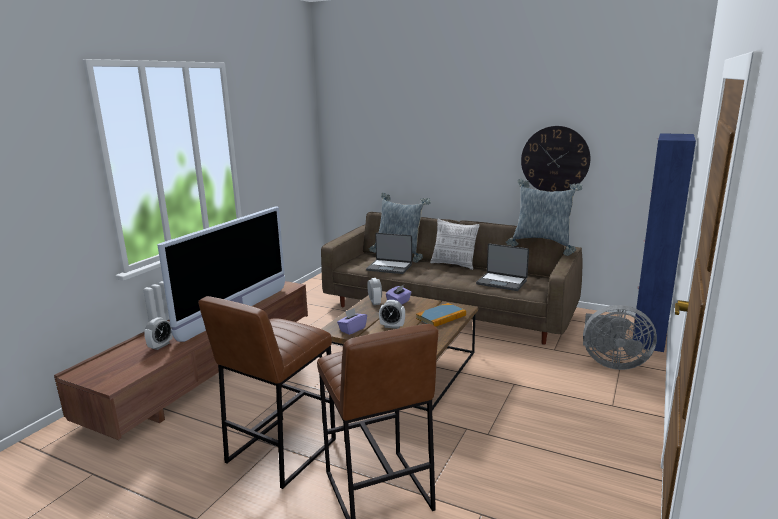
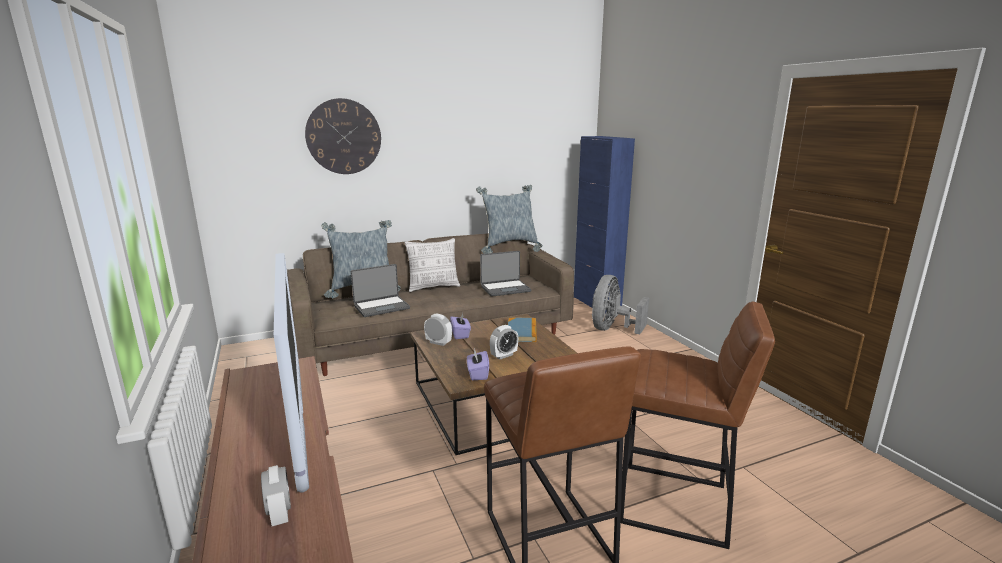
camera: 50 degrees left, 0 degrees up
wall clock [521,126,590,192] -> wall clock moved to [305,98,381,174]
grey fan [583,305,657,370] -> grey fan turned 150 degrees clockwise [592,275,649,334]

